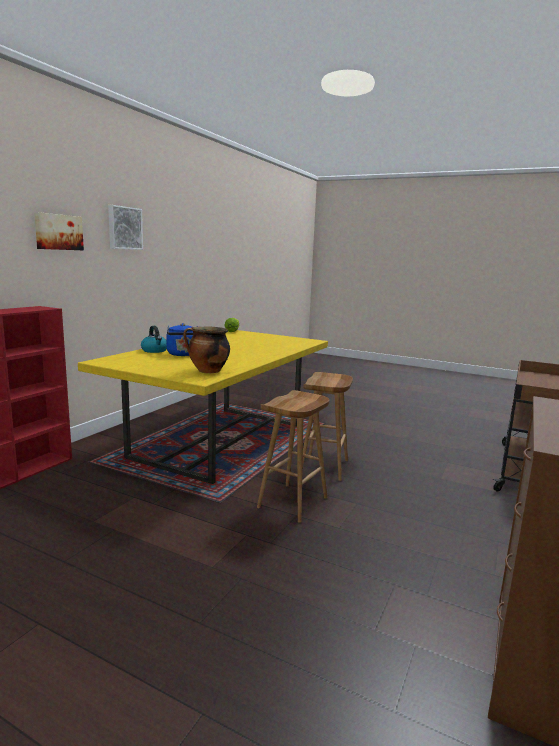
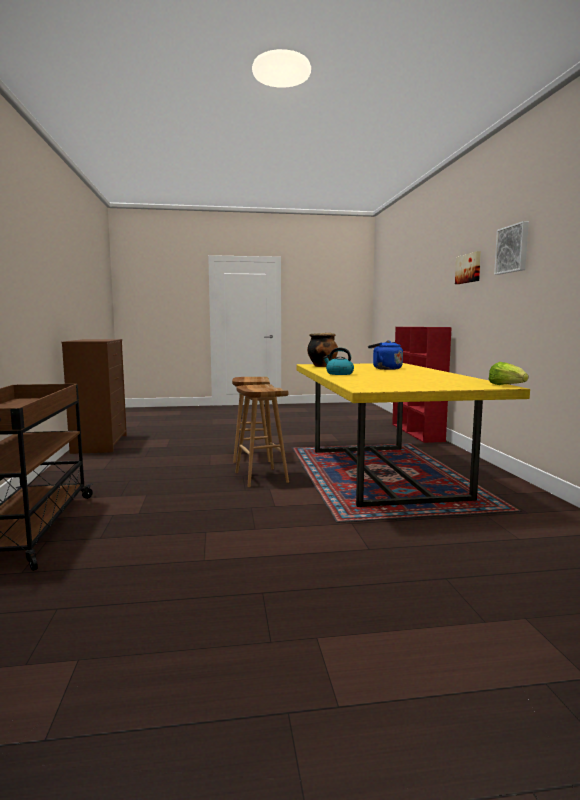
camera: 145 degrees right, 5 degrees down
kettle [141,326,167,353] -> kettle moved to [323,348,354,375]

